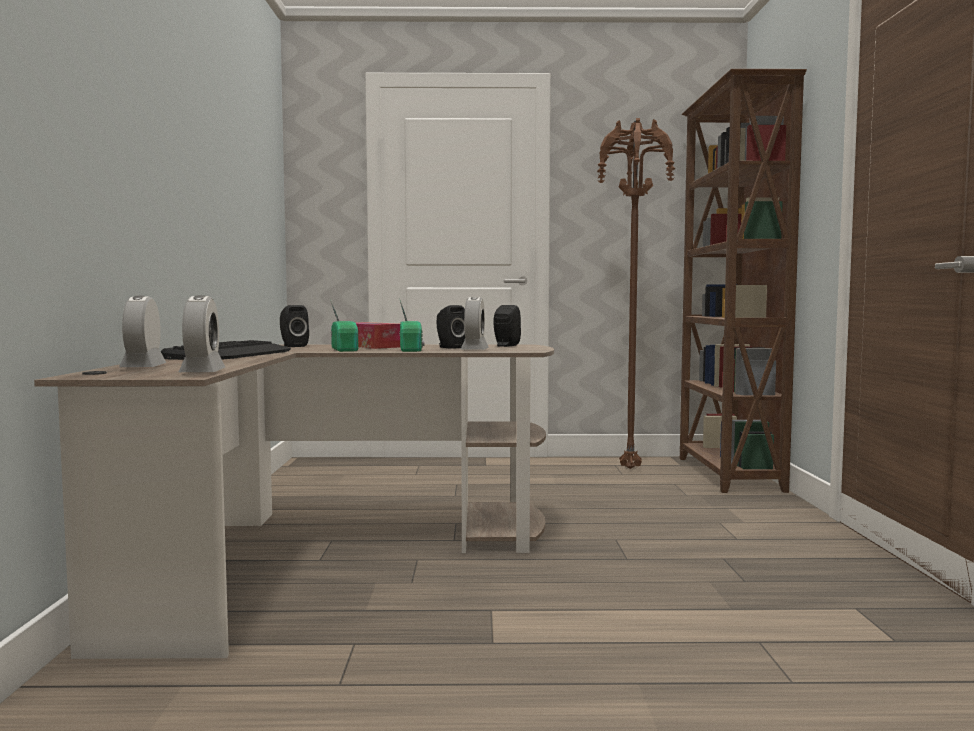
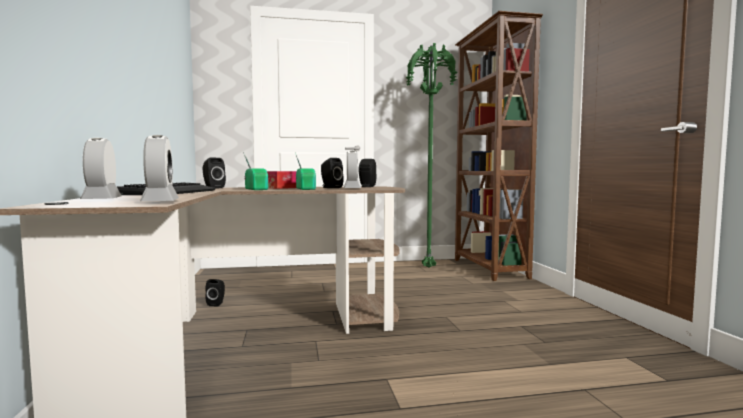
camera: 10 degrees left, 0 degrees up
brown floor lamp [597,118,675,469] -> green floor lamp [406,43,457,268]
none -> black speaker [205,279,225,306]

